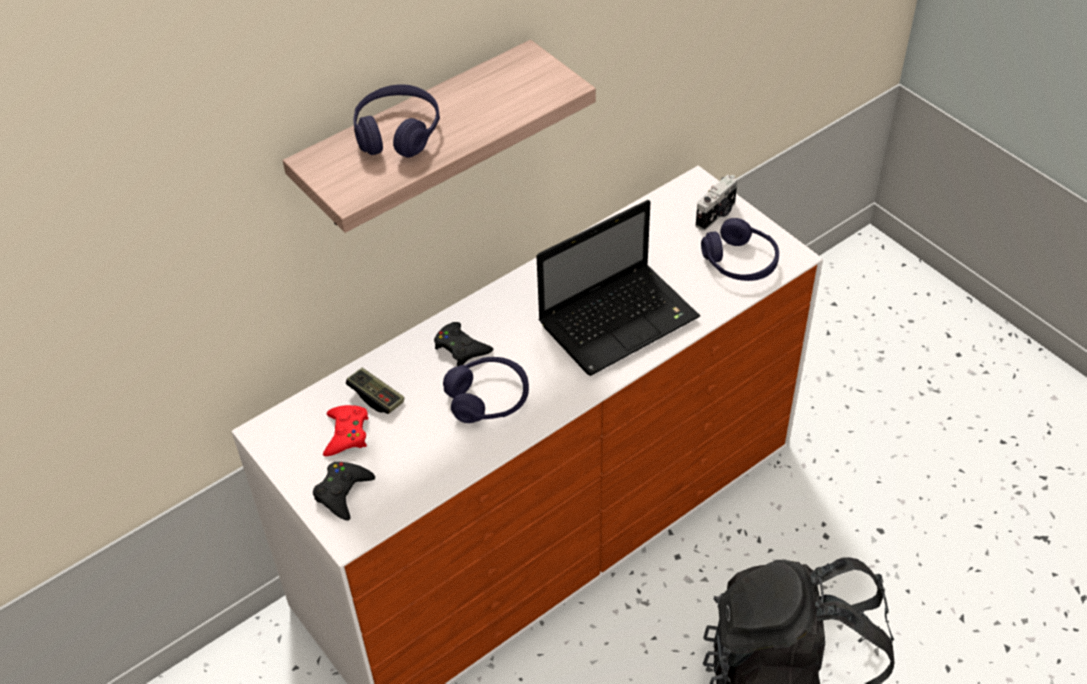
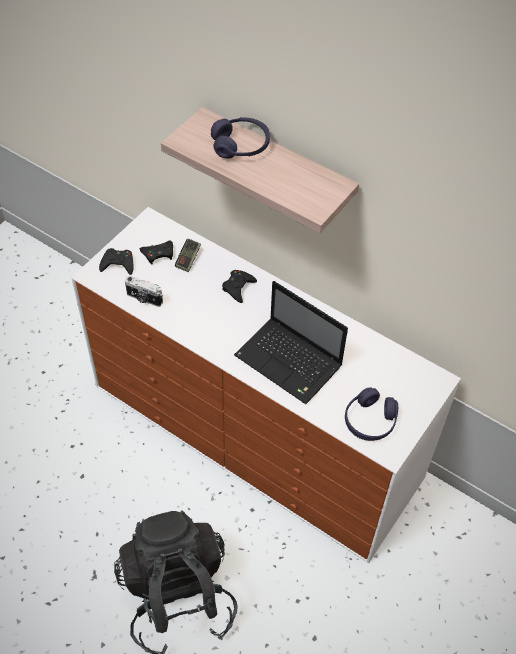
camera: 70 degrees right, 5 degrees up
red game controller [323,405,369,456] -> black game controller [140,241,173,265]
purple headphones [443,357,529,423] -> none
camera [696,174,738,231] -> camera moved to [125,276,163,307]

